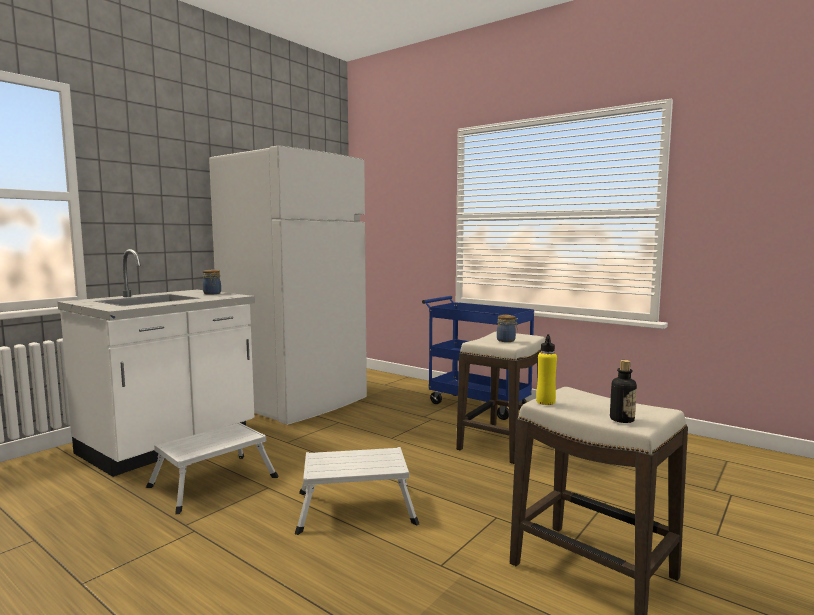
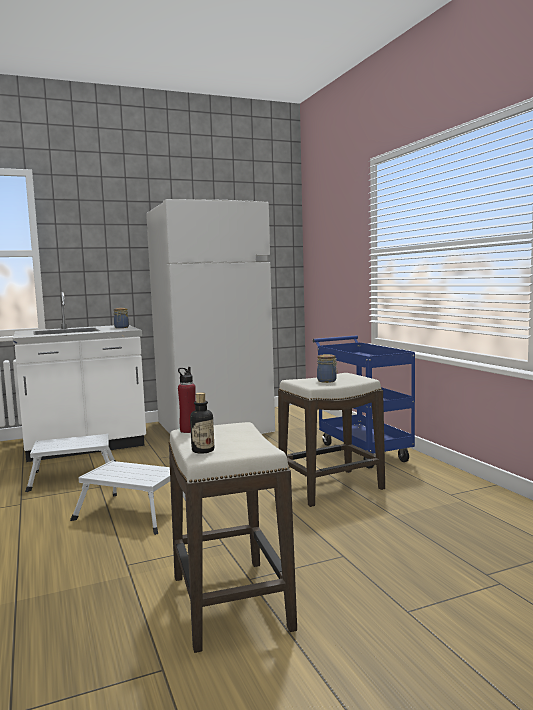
camera: 30 degrees right, 0 degrees up
yellow bottle [536,334,557,405] -> red bottle [178,367,196,433]

